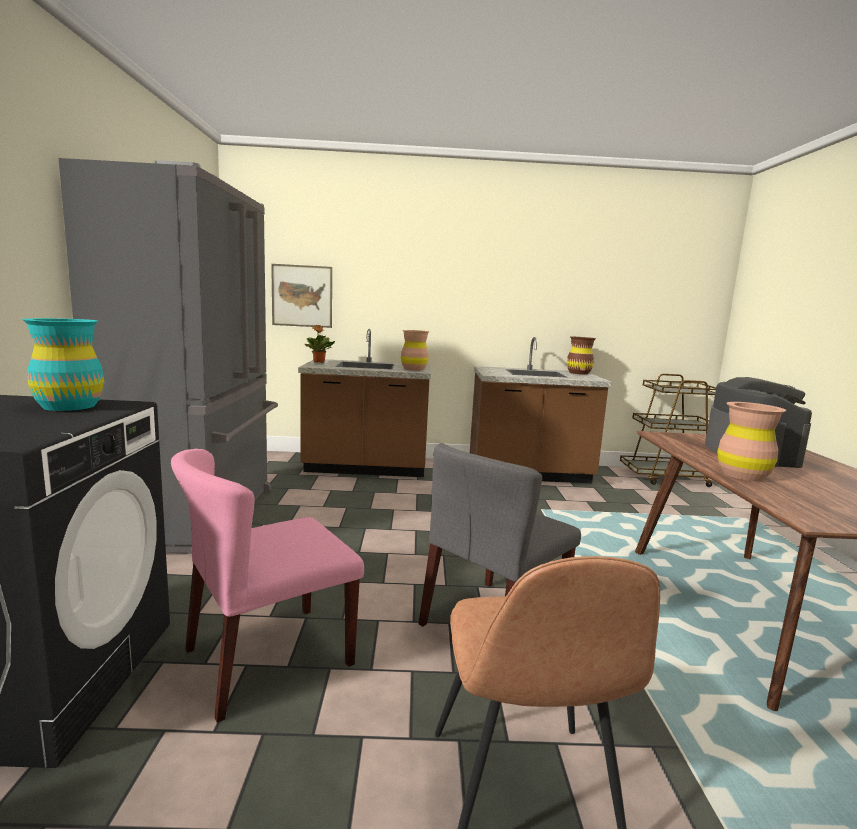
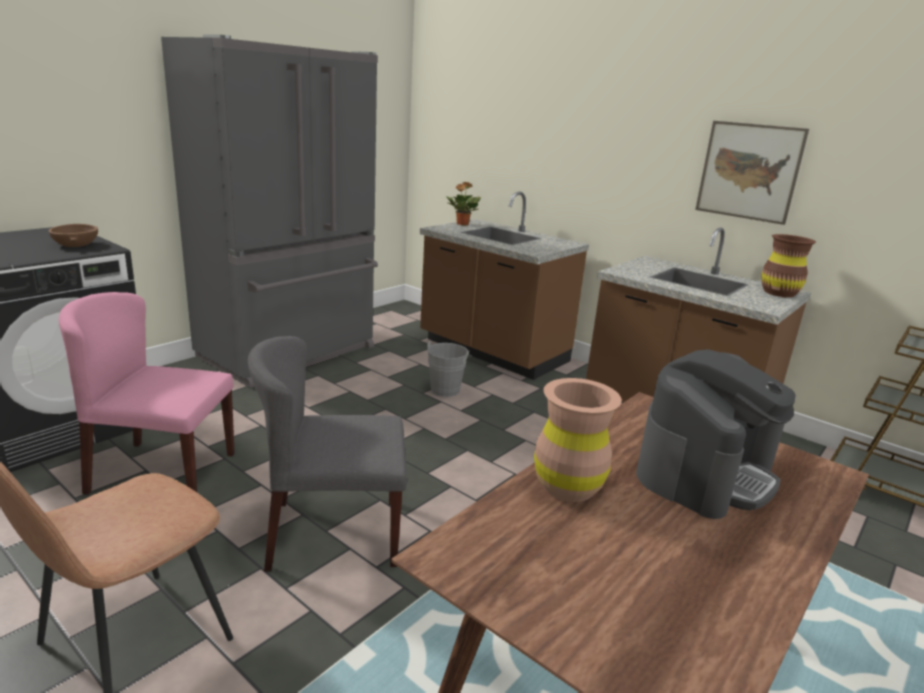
camera: 40 degrees right, 10 degrees up
turquoise vase [22,318,104,411] -> brown bowl [49,224,98,247]
picture [271,264,332,328] -> picture moved to [695,121,809,225]
brown vase [401,330,429,371] -> none
none -> grey bucket [427,342,472,397]

